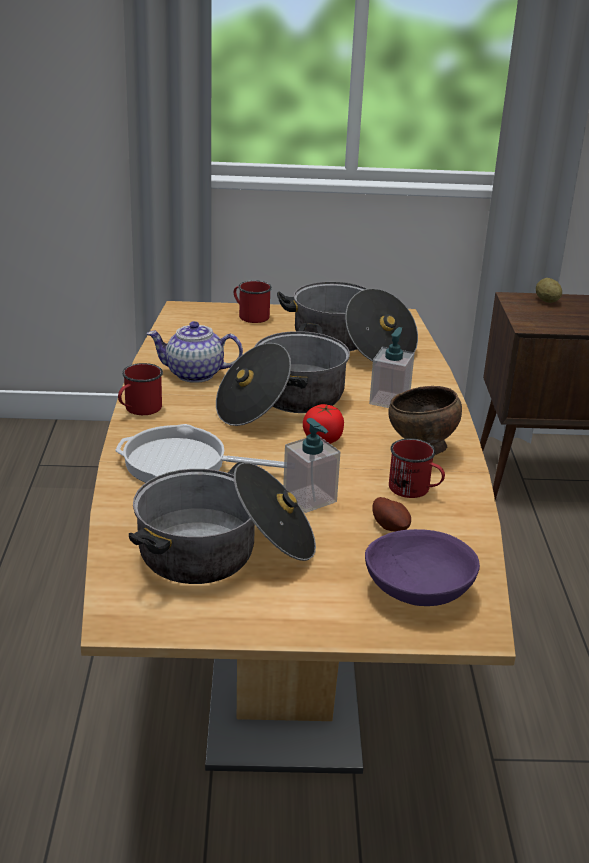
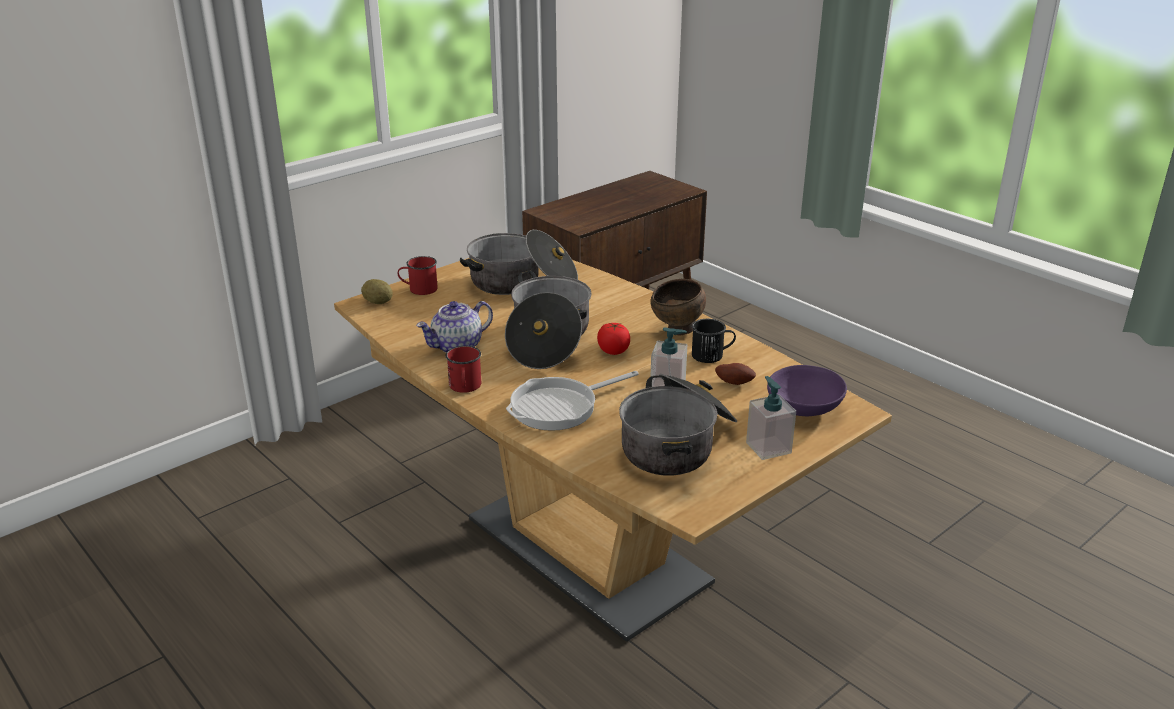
camera: 40 degrees left, 0 degrees up
soap dispenser [369,327,415,408] -> soap dispenser moved to [746,376,796,460]
red mug [389,438,445,498] -> black mug [692,319,736,363]
potato [536,278,562,303] -> potato moved to [361,279,393,304]

